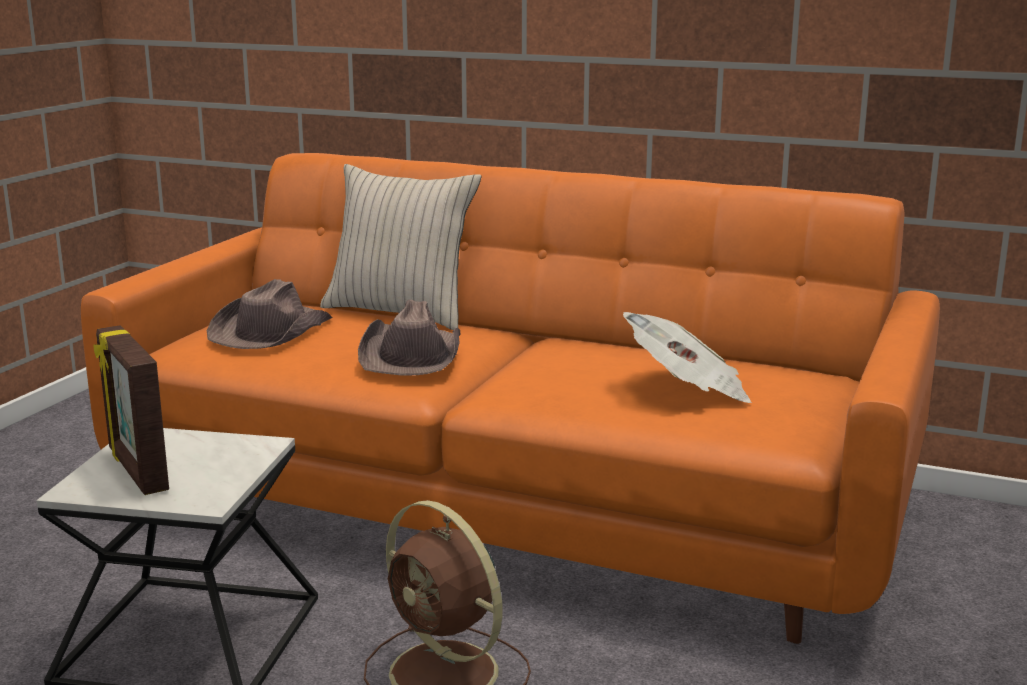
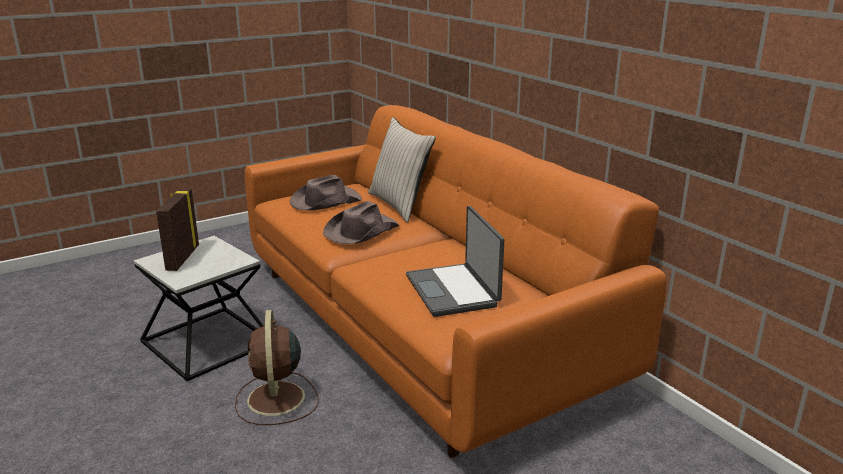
camera: 35 degrees right, 5 degrees up
newspaper [623,312,752,403] -> laptop [406,206,504,317]

